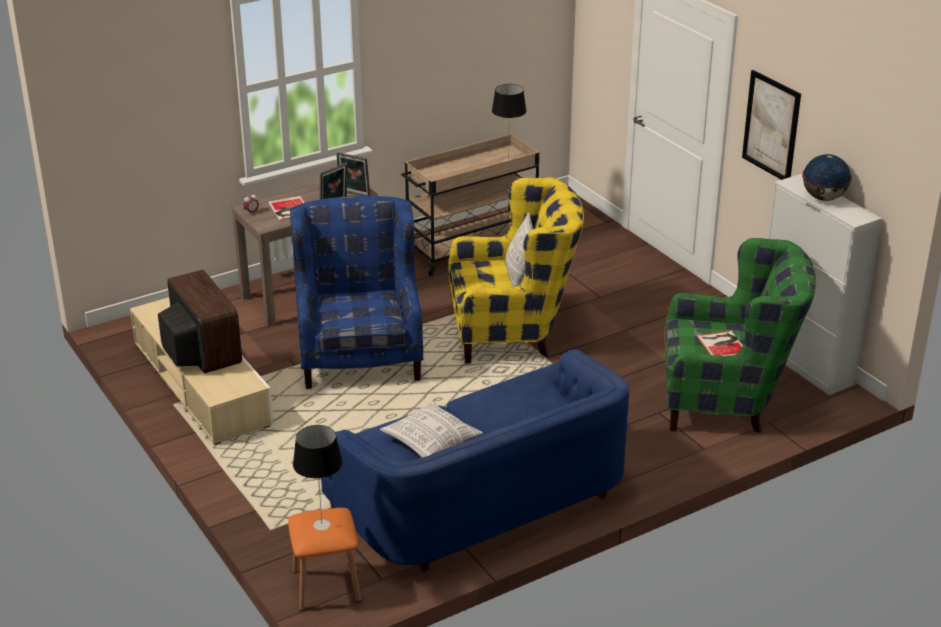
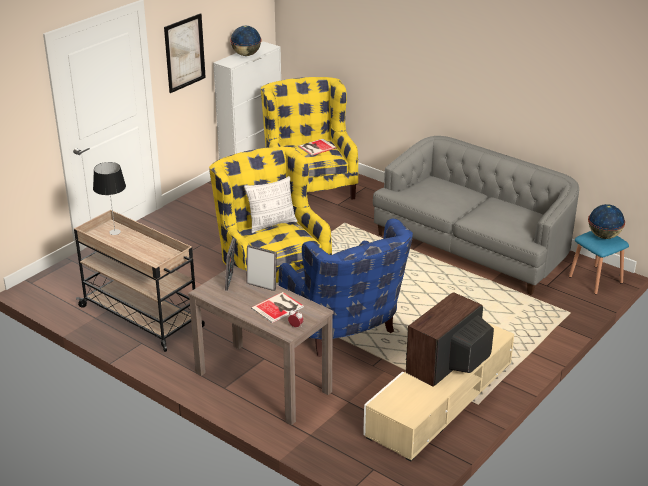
camera: 110 degrees left, 0 degrees up
orange stool [288,508,361,611] -> blue stool [569,231,629,294]
blue armchair [290,196,424,389] -> blue armchair turned 90 degrees counterclockwise [278,219,413,357]
table lamp [293,425,342,530] -> globe [588,204,625,239]
blue sofa [321,349,629,572] -> grey sofa [373,136,579,295]
pillow [380,401,483,457] -> none
green armchair [665,238,816,433] -> yellow armchair [261,77,358,199]

